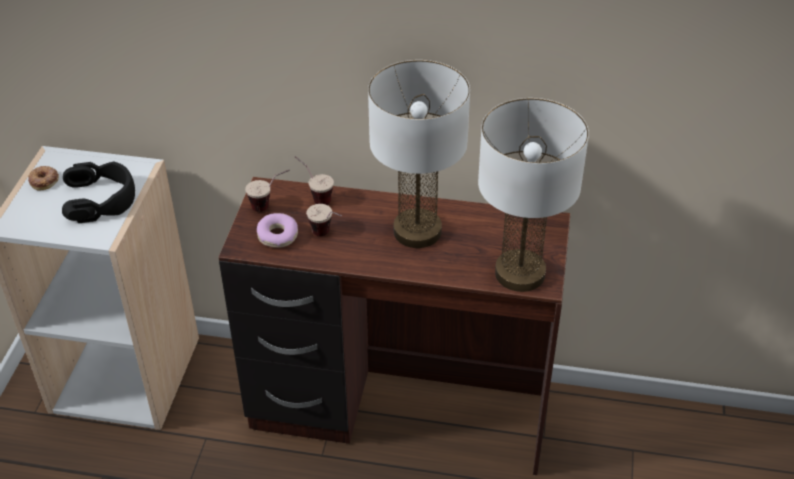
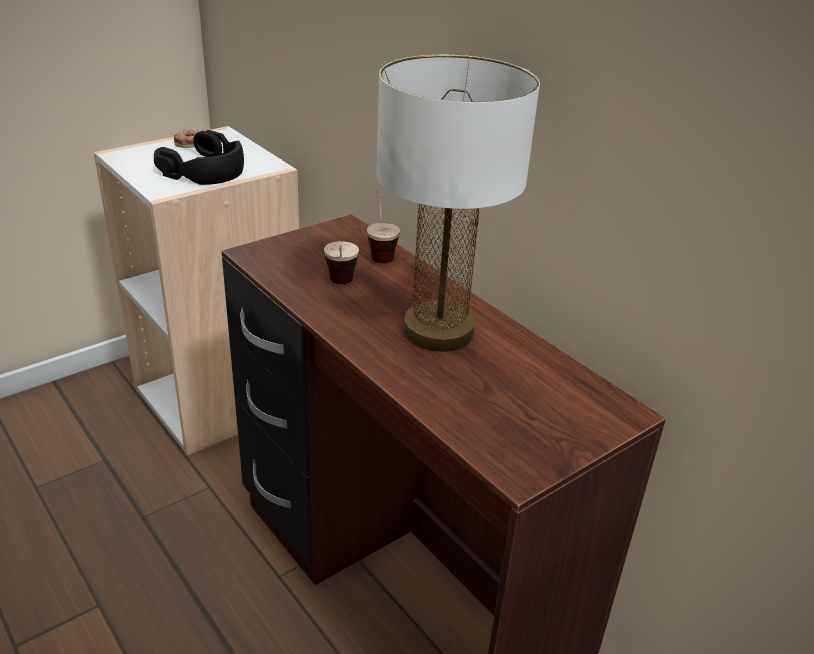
camera: 40 degrees right, 10 degrees down
cup [245,169,290,212] -> none
donut [257,213,298,248] -> none
table lamp [478,98,589,292] -> none

